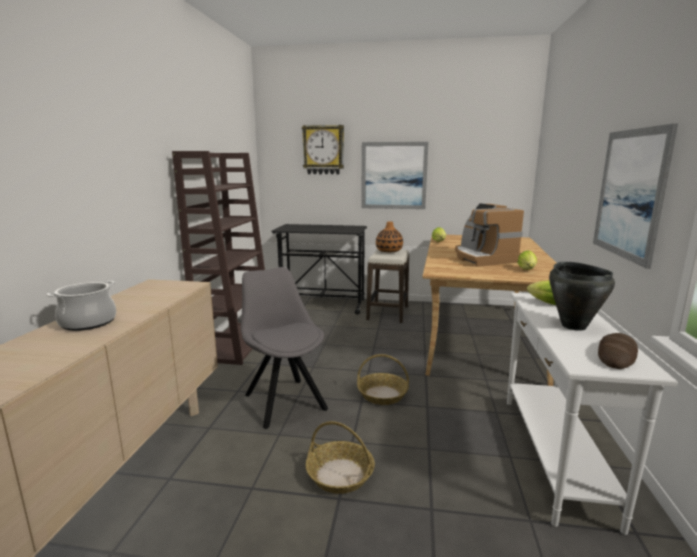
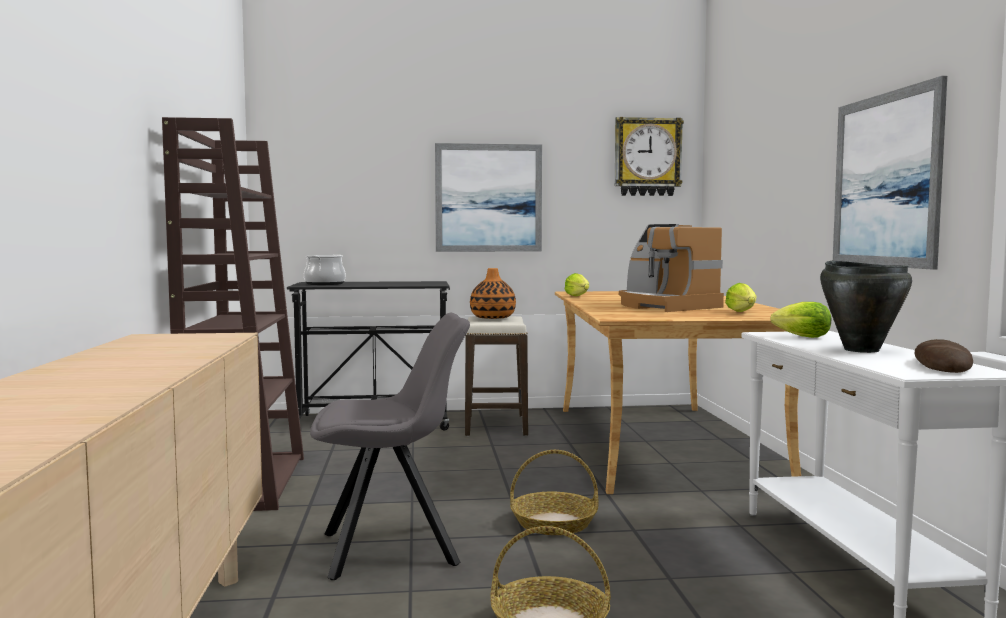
camera: 15 degrees left, 10 degrees down
cooking pot [46,281,116,331] -> cooking pot moved to [304,254,346,285]
grey chair [241,267,328,429] -> grey chair turned 120 degrees clockwise [310,313,470,580]
wall clock [302,125,344,174] -> wall clock moved to [615,117,684,196]

